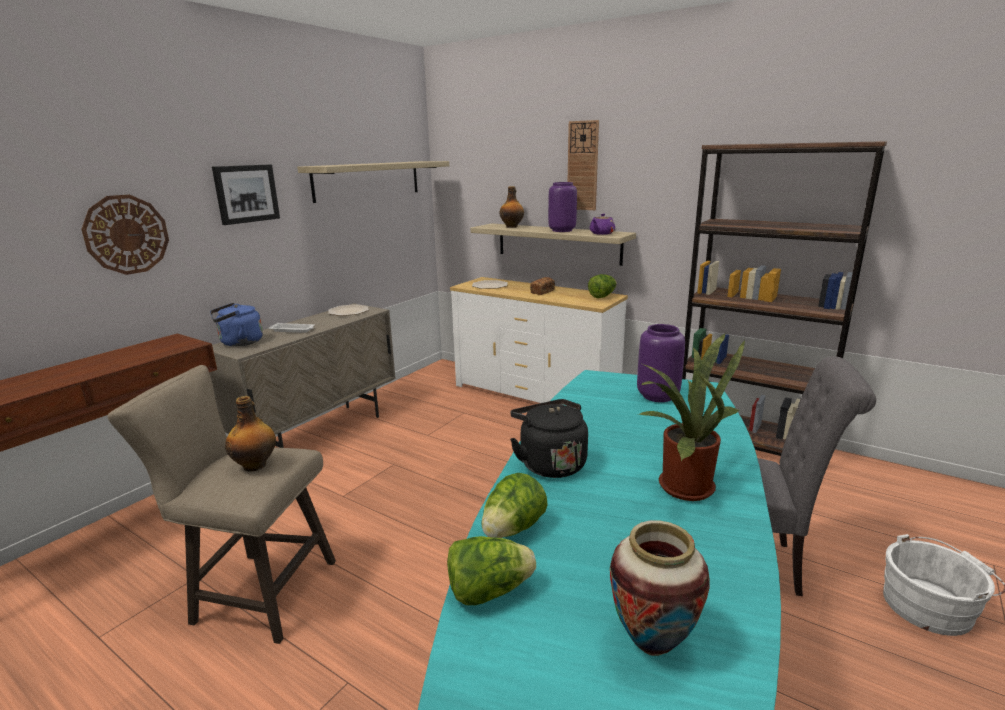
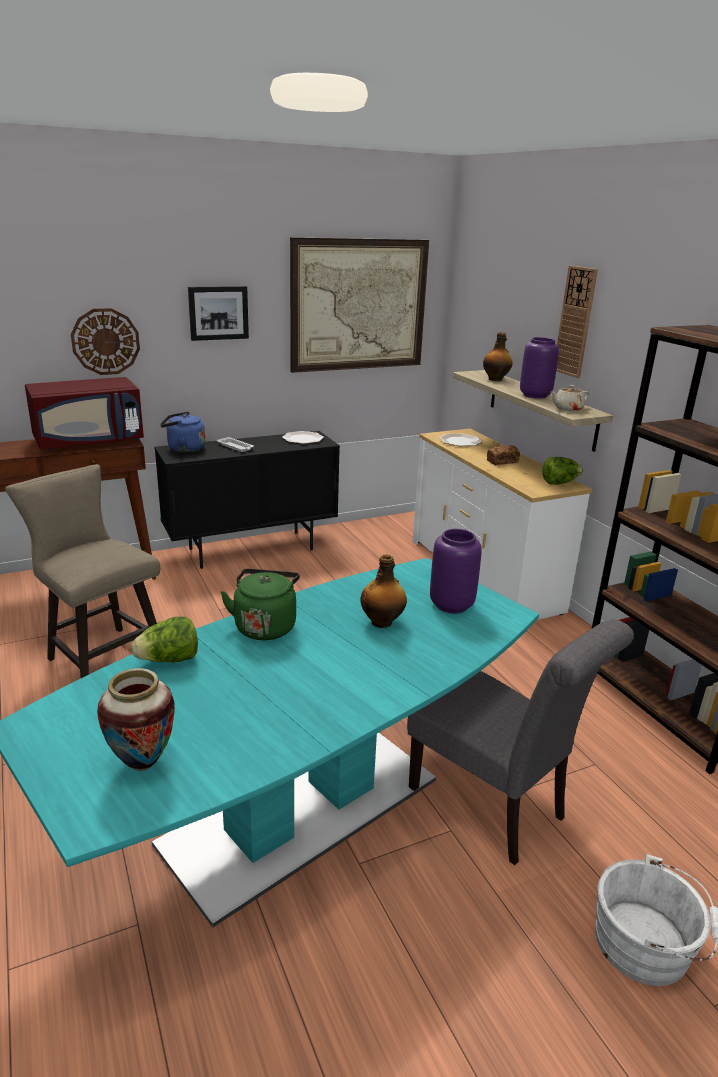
camera: 30 degrees right, 5 degrees up
beige cabinet [209,303,396,448] -> black cabinet [154,431,340,569]
bottle [225,396,276,471] -> bottle moved to [360,554,407,628]
shelf [297,161,449,203] -> picture [290,237,429,373]
lettuce [447,536,536,605] -> none
black kettle [510,399,588,478] -> green kettle [220,569,300,640]
purple teapot [590,214,615,235] -> beige teapot [551,385,589,411]
potted plant [639,333,745,501] -> none
none -> red microwave [25,377,144,450]

